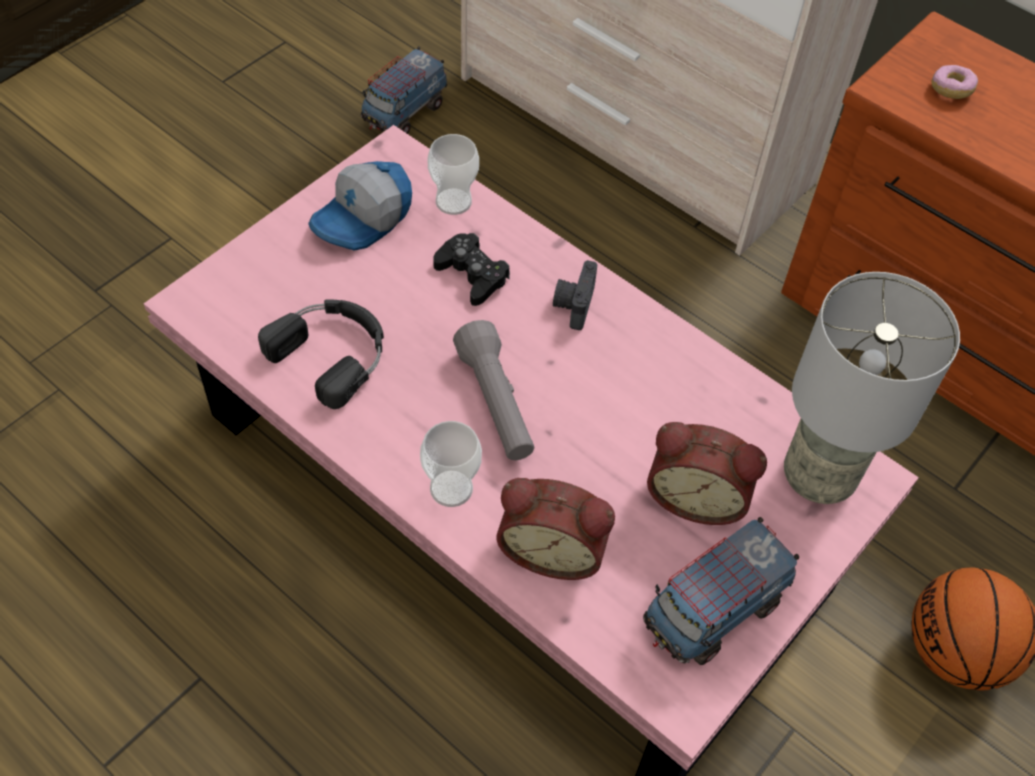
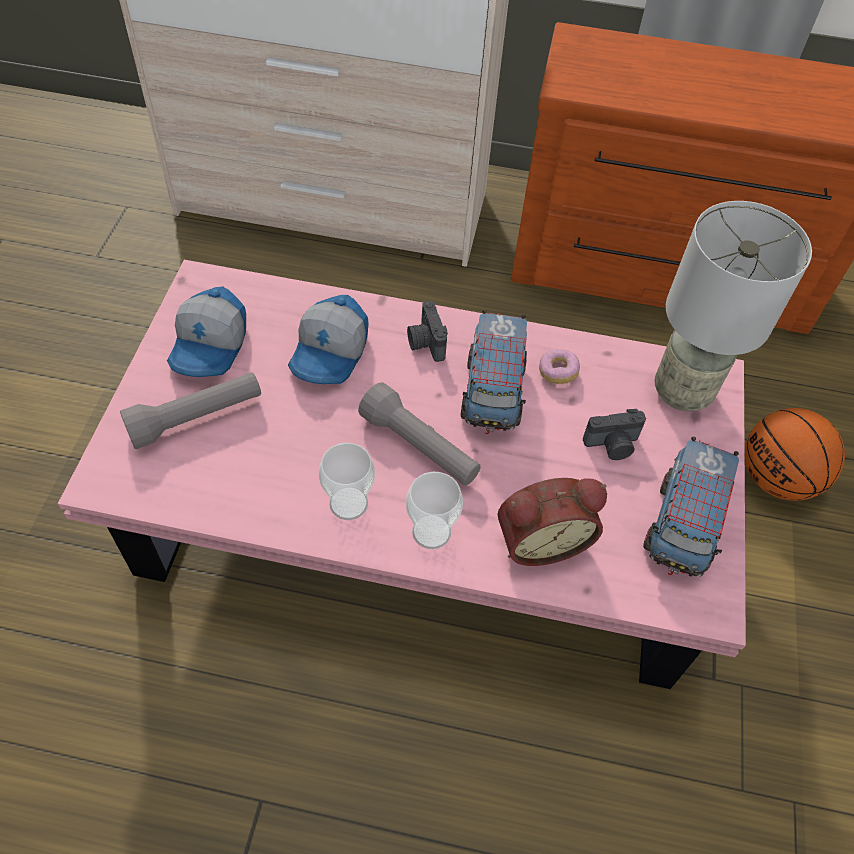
camera: 30 degrees left, 0 degrees up
black headphones [258,299,384,409] -> none
toy truck [361,46,447,134] -> toy truck moved to [461,309,527,434]
cup [428,134,479,215] -> cup moved to [319,443,375,520]
black game controller [433,233,510,306] -> cap [288,295,369,384]
alarm clock [647,422,767,525] -> camera [583,409,646,460]
donut [931,65,978,99] -> donut moved to [539,349,580,384]
none -> grey flashlight [120,372,261,449]

